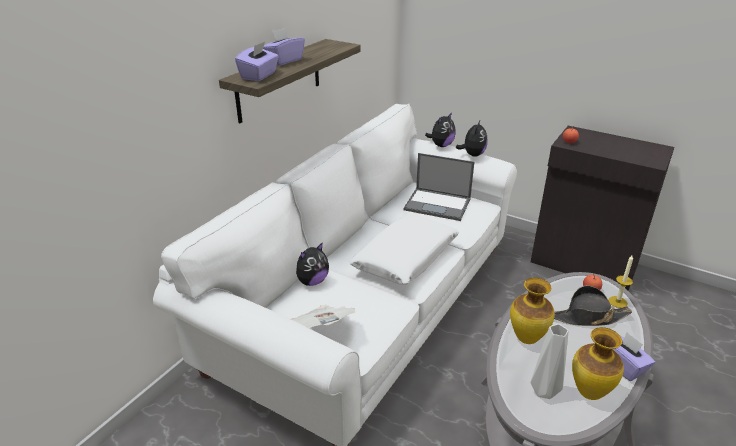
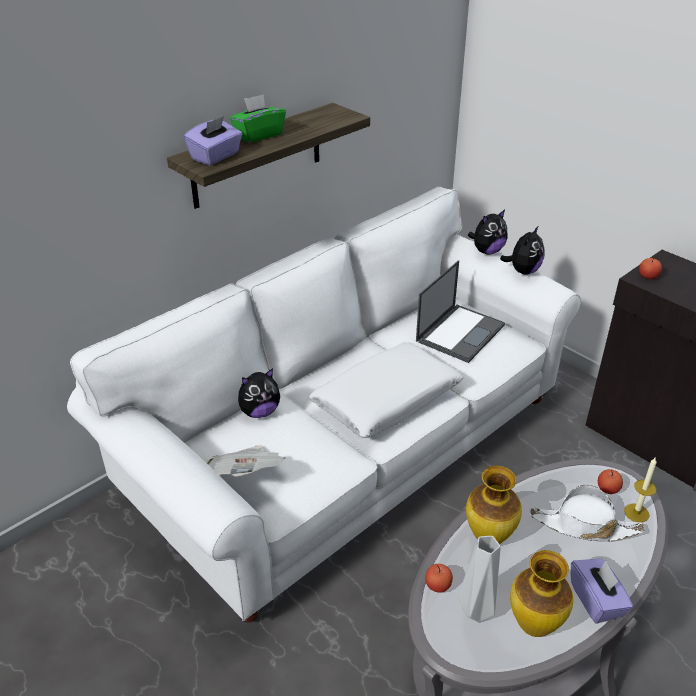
camera: 15 degrees right, 5 degrees up
purple tissue box [263,28,305,66] -> green tissue box [230,94,286,143]
laptop [404,153,474,221] -> laptop turned 90 degrees counterclockwise [416,260,505,363]
black hat [554,286,632,326] -> white hat [530,485,644,542]
none -> apple [425,564,453,592]

